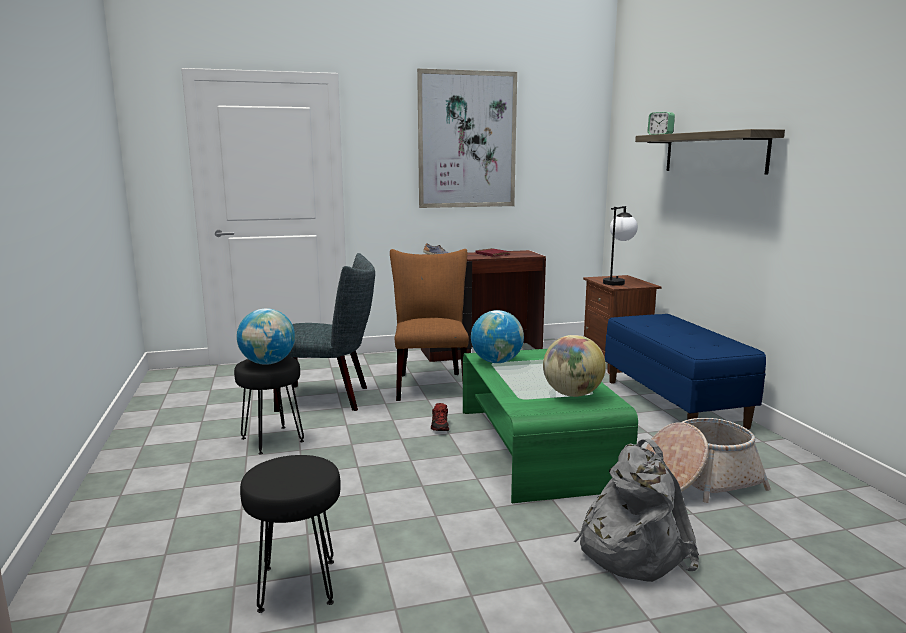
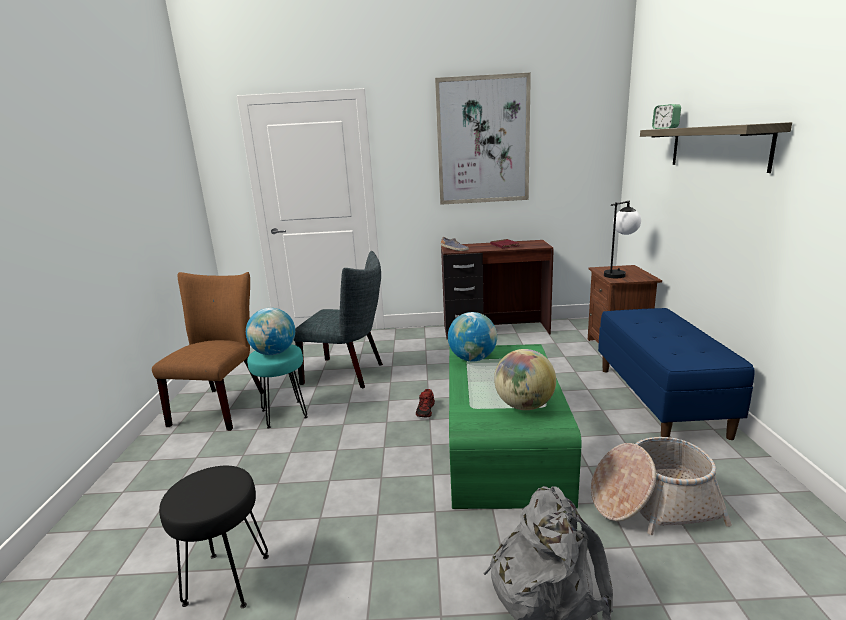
camera: 15 degrees right, 5 degrees up
black stool [234,356,304,454] -> turquoise stool [247,344,308,429]
brown chair [390,249,469,401] -> brown chair moved to [152,272,264,431]

